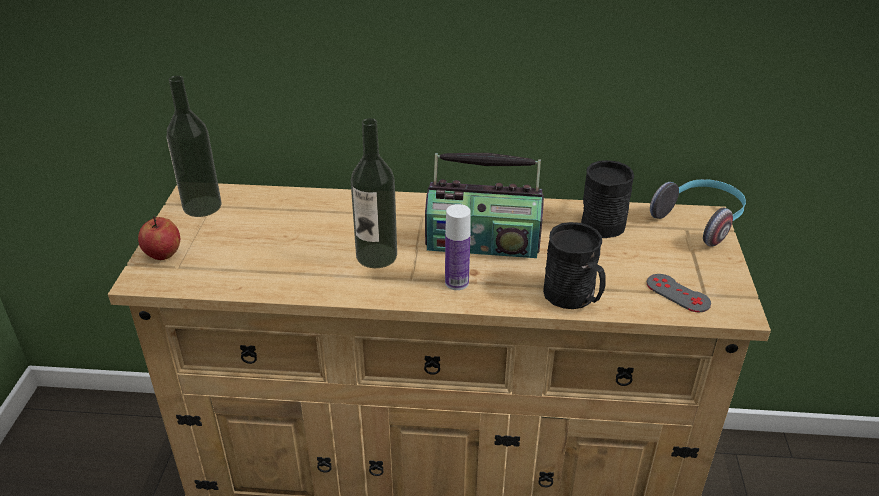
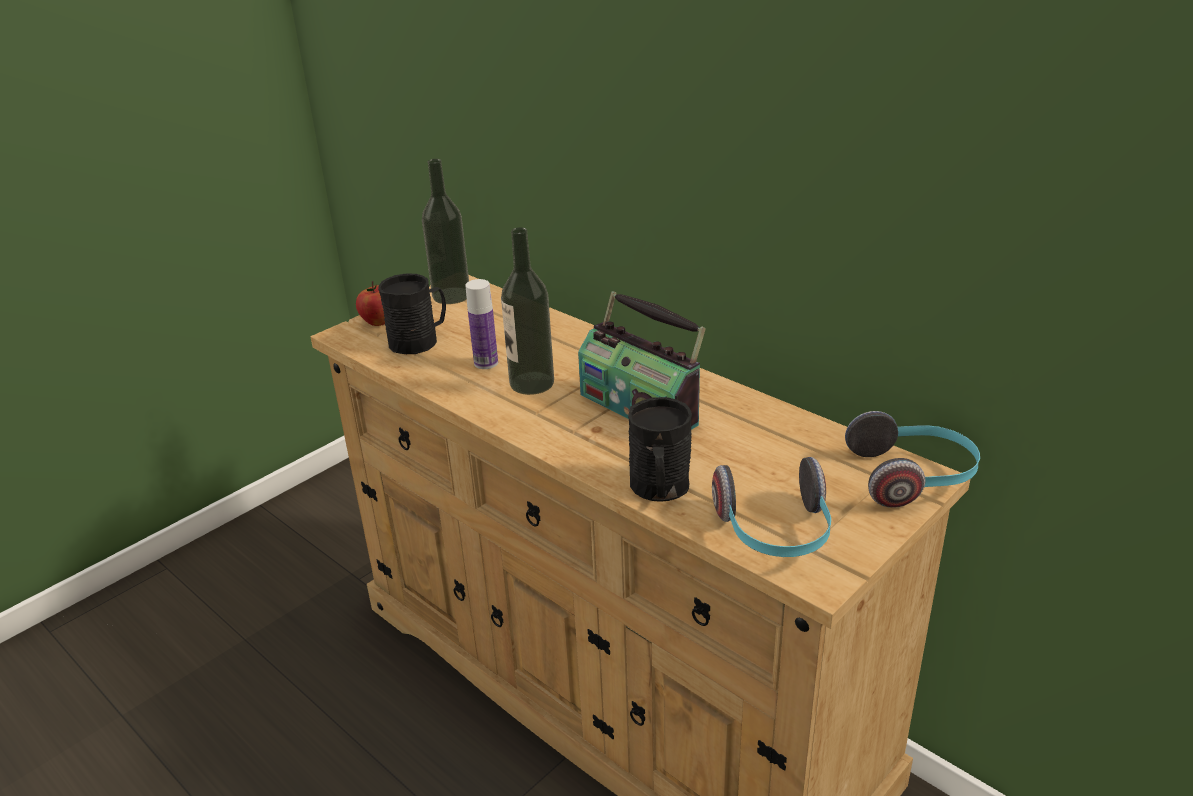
camera: 40 degrees right, 5 degrees down
bottle [445,204,471,290] -> bottle moved to [465,279,498,369]
black mug [581,160,634,238] -> black mug moved to [378,273,446,354]
grey game controller [647,274,711,312] -> headphones [712,457,831,557]

